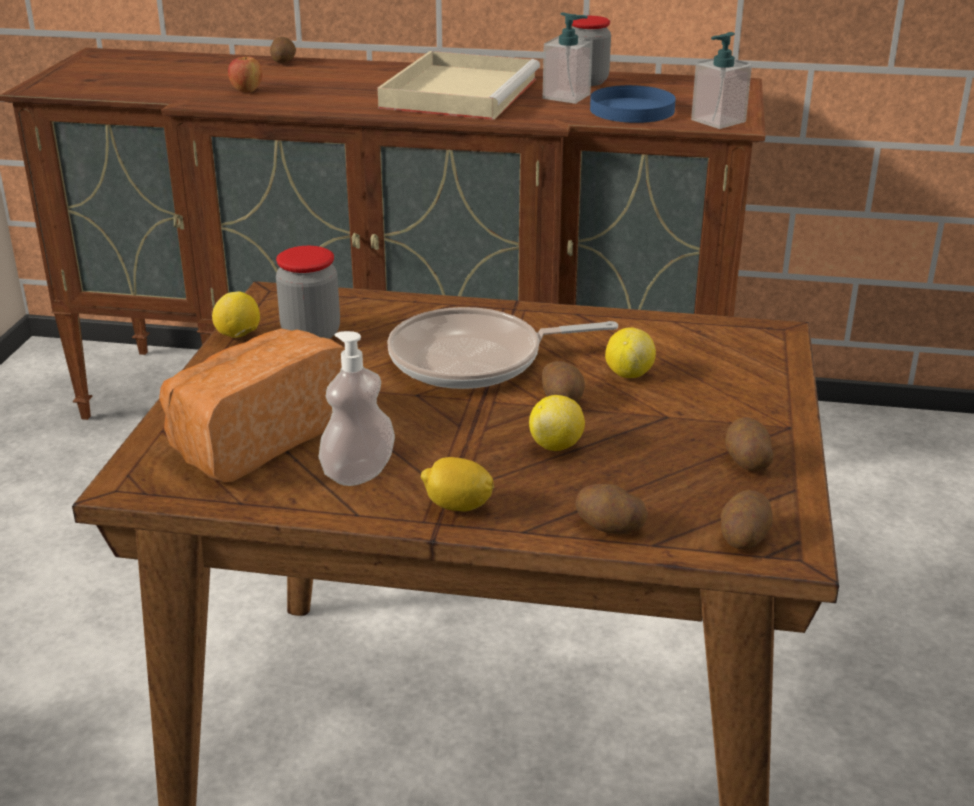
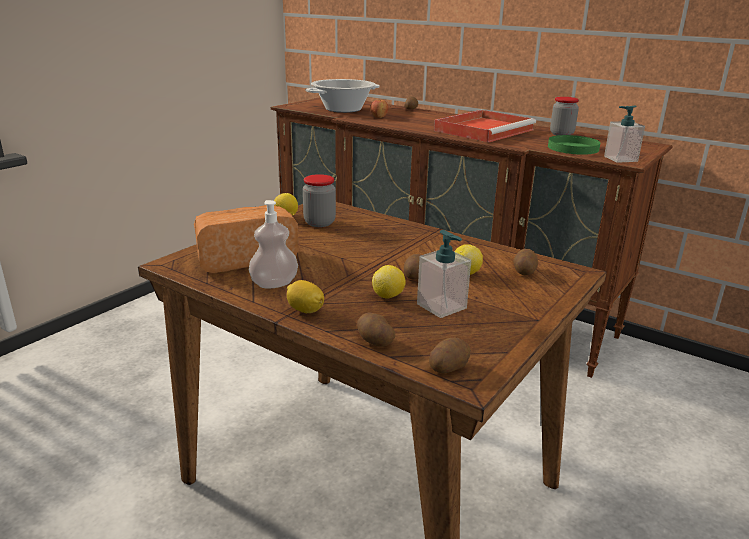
camera: 25 degrees right, 5 degrees down
beige tray [378,51,540,120] -> red tray [434,110,536,142]
frying pan [388,307,618,389] -> none
soap dispenser [543,12,593,104] -> soap dispenser moved to [417,230,471,318]
blue plate [590,85,676,123] -> green plate [548,135,600,155]
potato [725,417,773,471] -> potato moved to [513,248,538,275]
none -> cooking pot [305,79,380,113]

